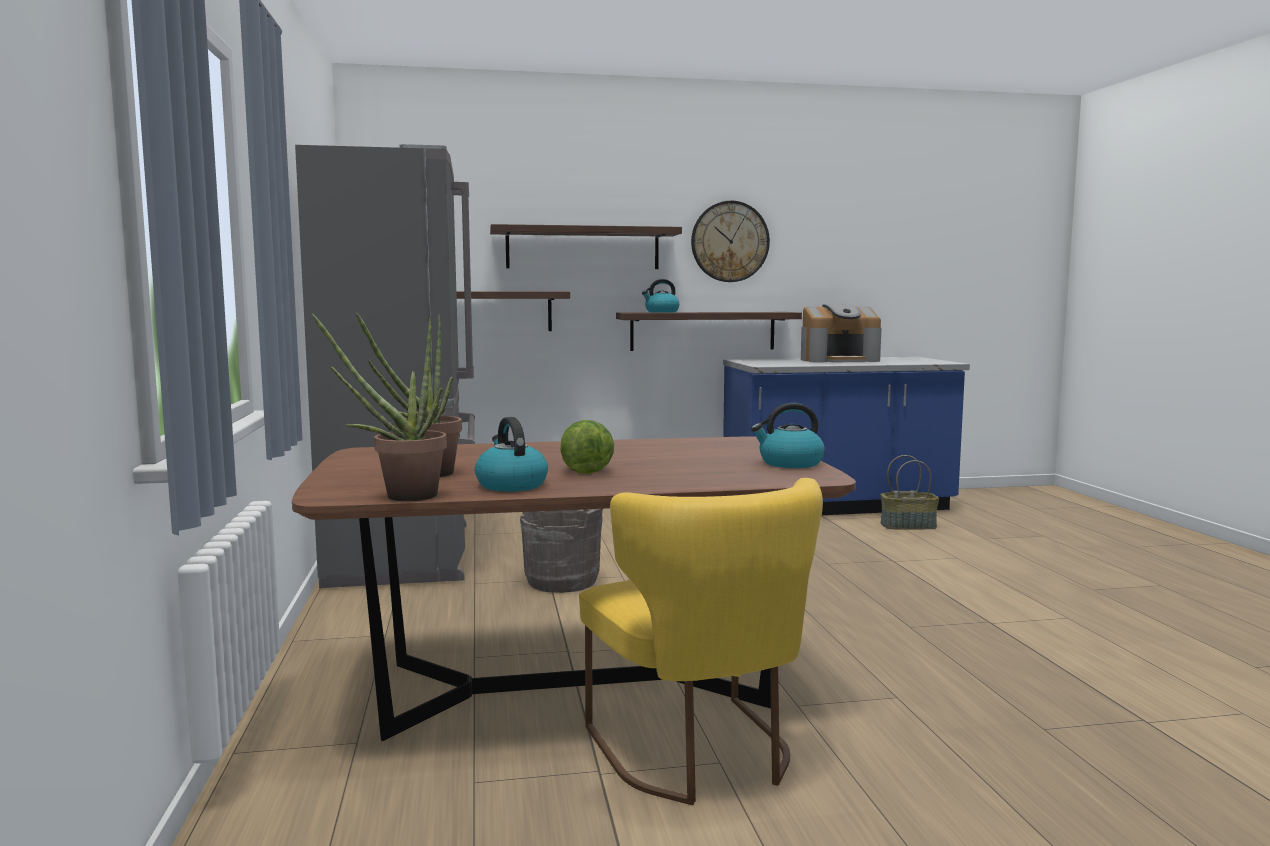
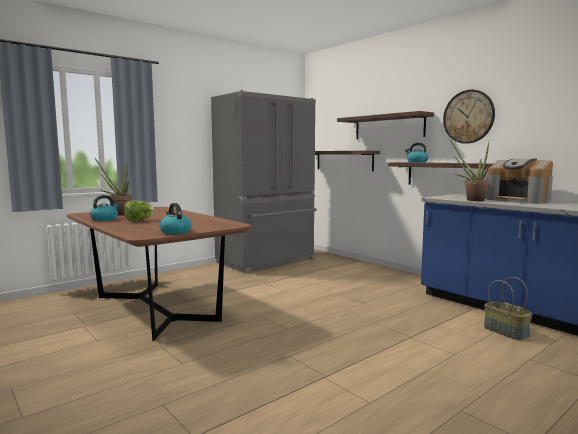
camera: 60 degrees right, 0 degrees up
potted plant [312,313,447,501] -> potted plant moved to [450,140,490,201]
grey bucket [520,509,603,593] -> none
yellow chair [579,478,823,805] -> none

